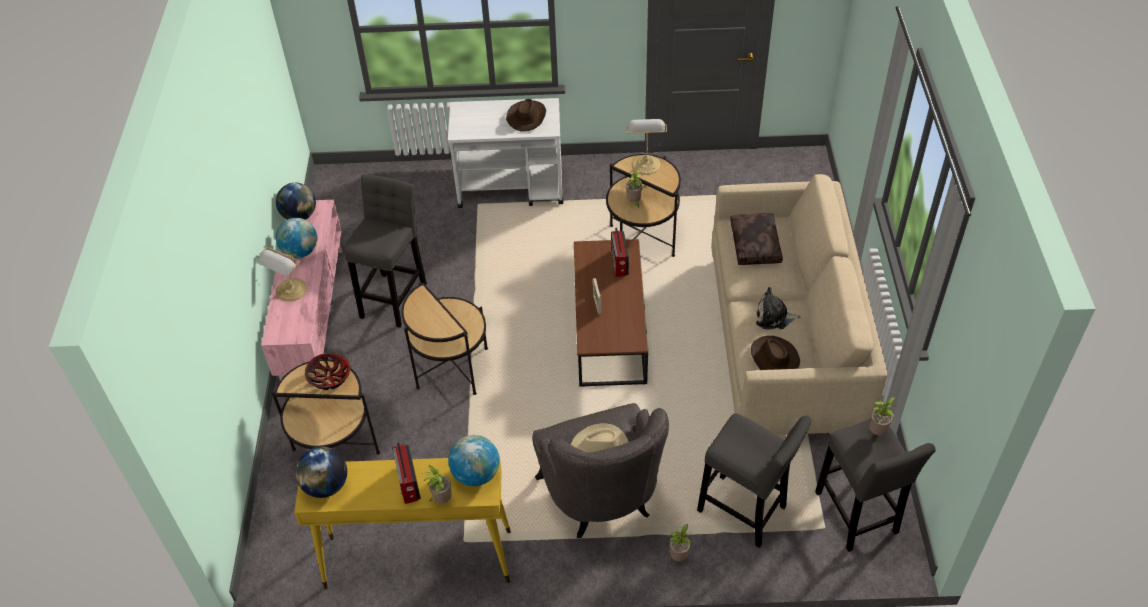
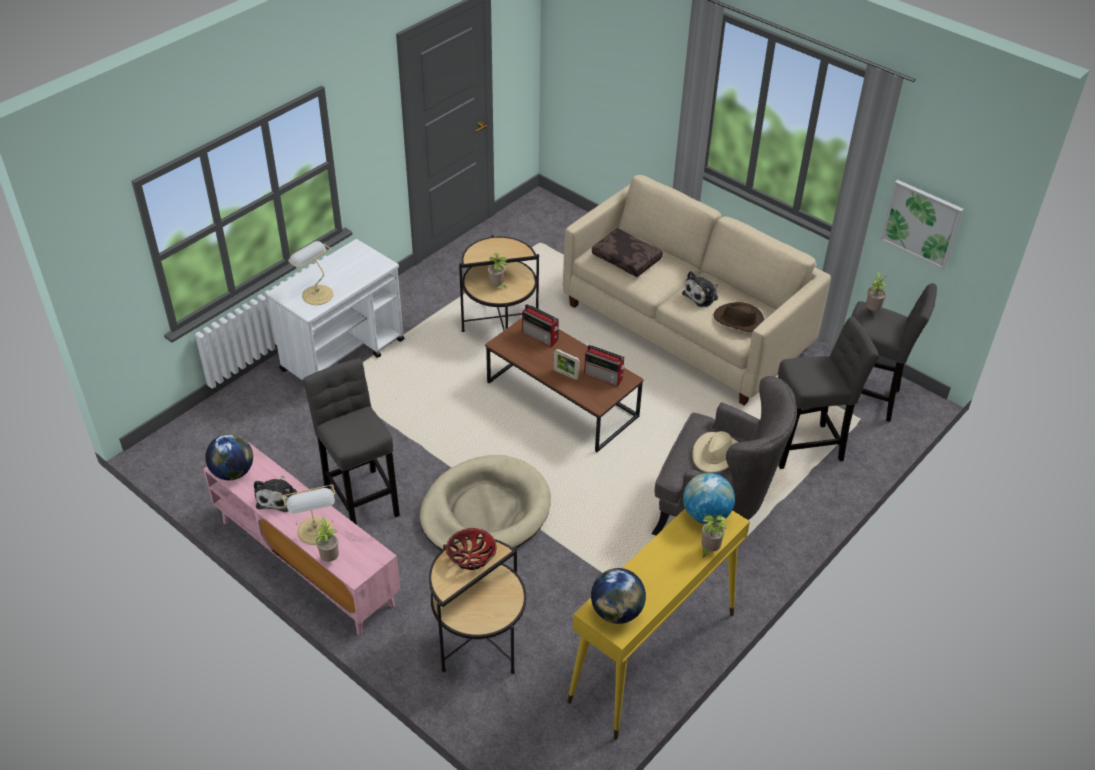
camera: 50 degrees left, 5 degrees down
globe [276,218,317,258] -> plush toy [254,476,297,512]
radio [392,442,421,504] -> radio moved to [584,345,625,386]
side table [401,282,488,395] -> beige dog bed [420,455,551,551]
brown hat [506,99,546,132] -> none
table lamp [626,119,667,175] -> table lamp moved to [288,241,333,305]
potted plant [669,524,692,561] -> potted plant moved to [316,517,339,562]
none -> picture [880,180,964,270]

